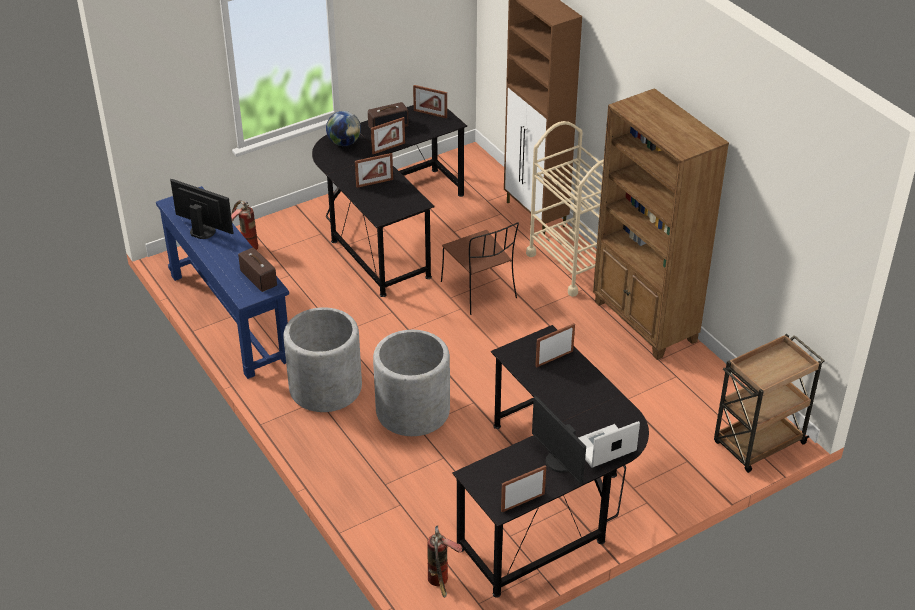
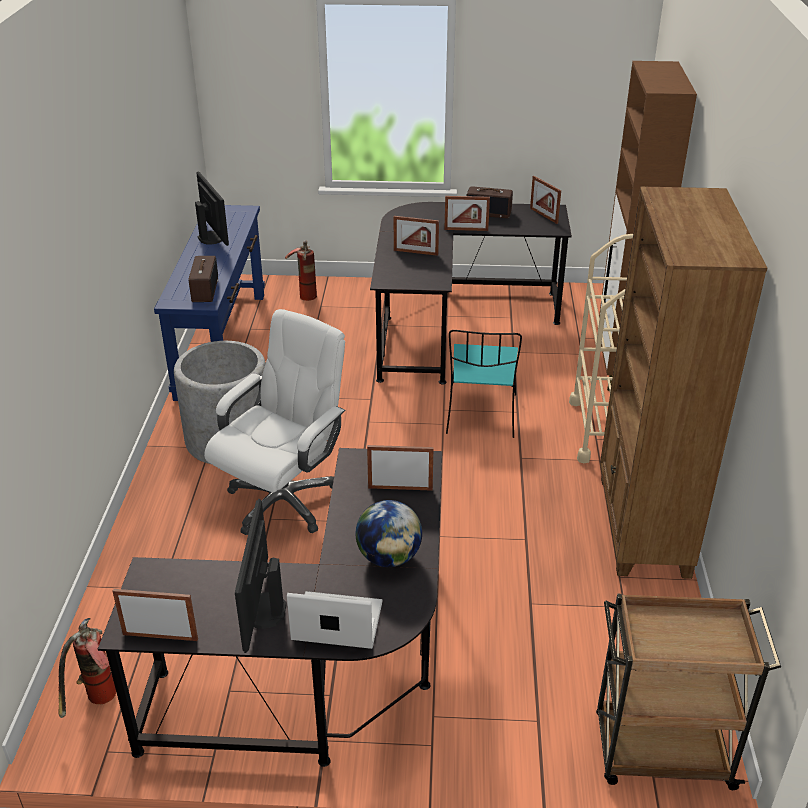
camera: 35 degrees right, 5 degrees down
globe [326,111,361,146] -> globe moved to [356,500,422,567]
grey planter [373,330,450,436] -> white office chair [204,309,345,535]
brown chair [441,222,519,315] -> turquoise chair [446,330,522,438]

